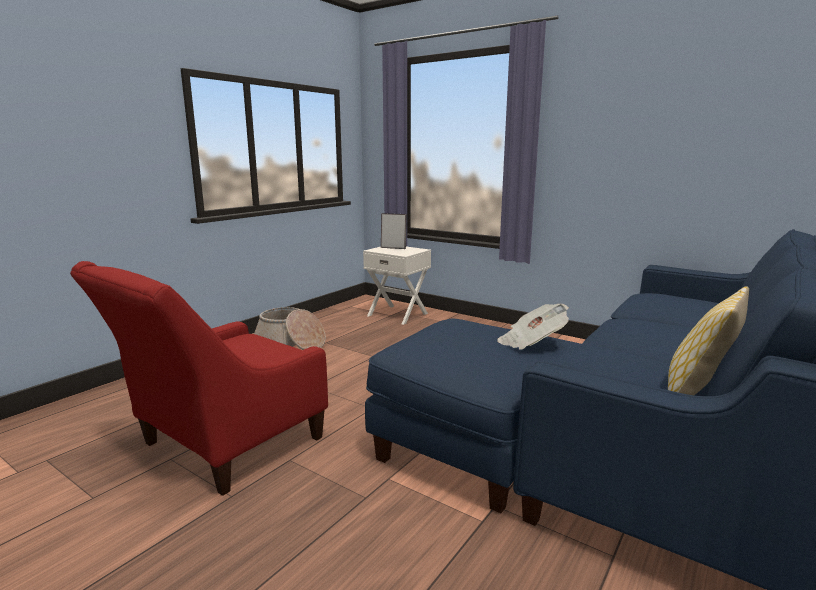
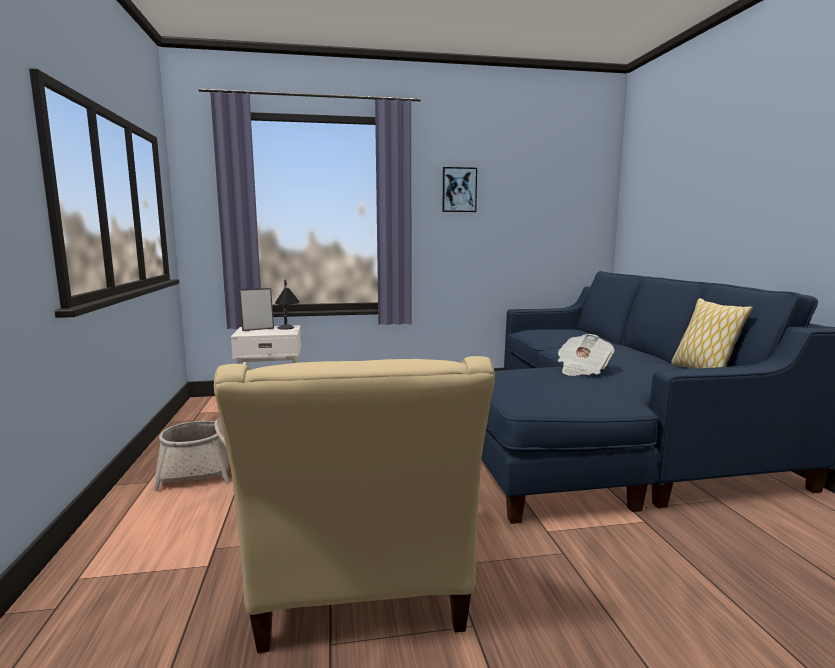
camera: 45 degrees left, 5 degrees down
red armchair [70,261,328,496] -> beige armchair [214,356,495,653]
none -> table lamp [275,279,300,330]
none -> picture [442,167,477,212]

